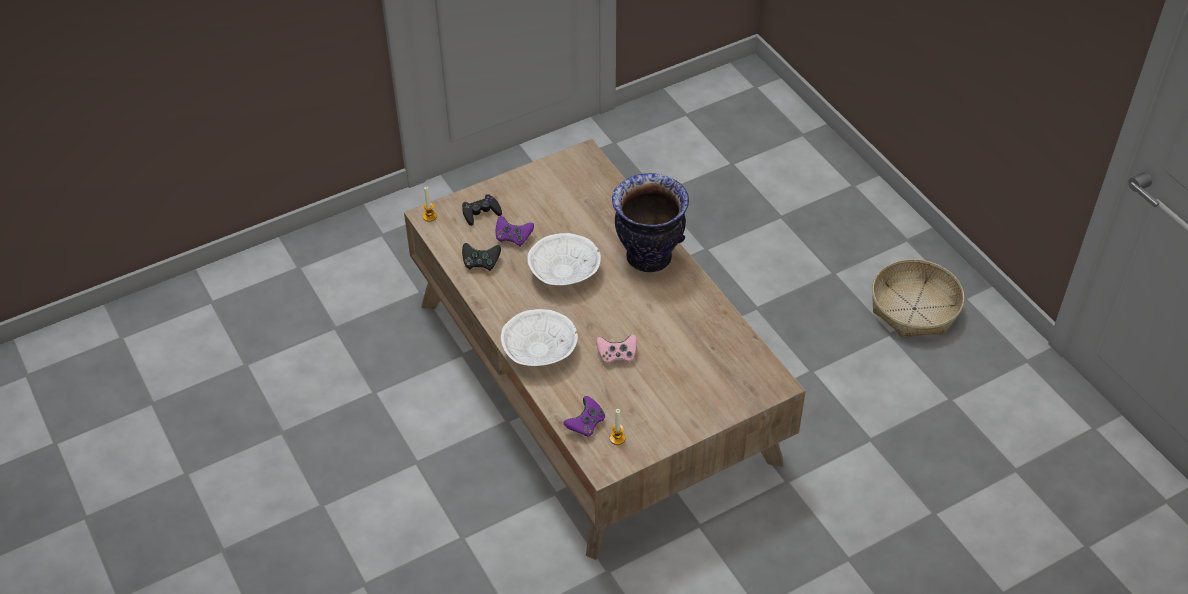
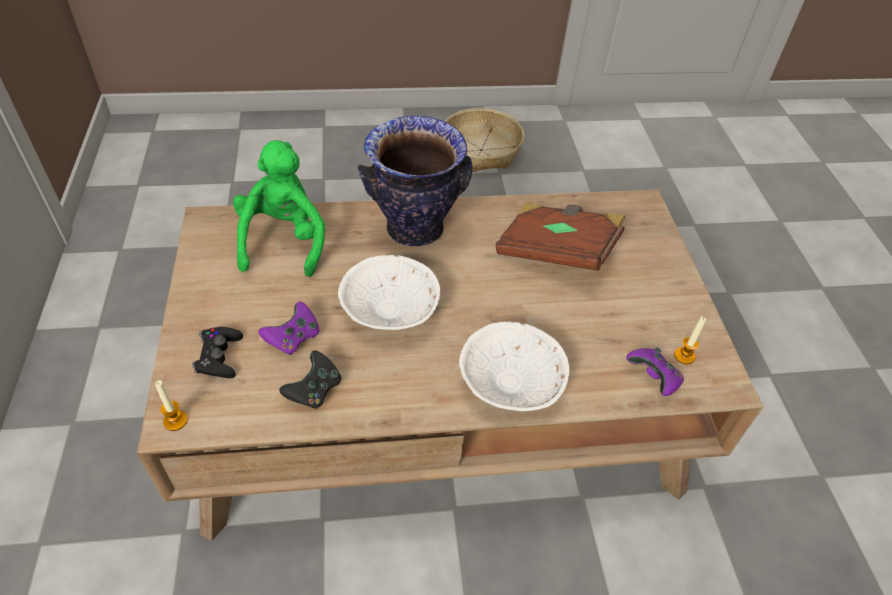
camera: 70 degrees left, 0 degrees up
pink game controller [596,334,637,364] -> none
none -> green plush toy [233,140,325,277]
none -> brown book [496,203,625,271]

